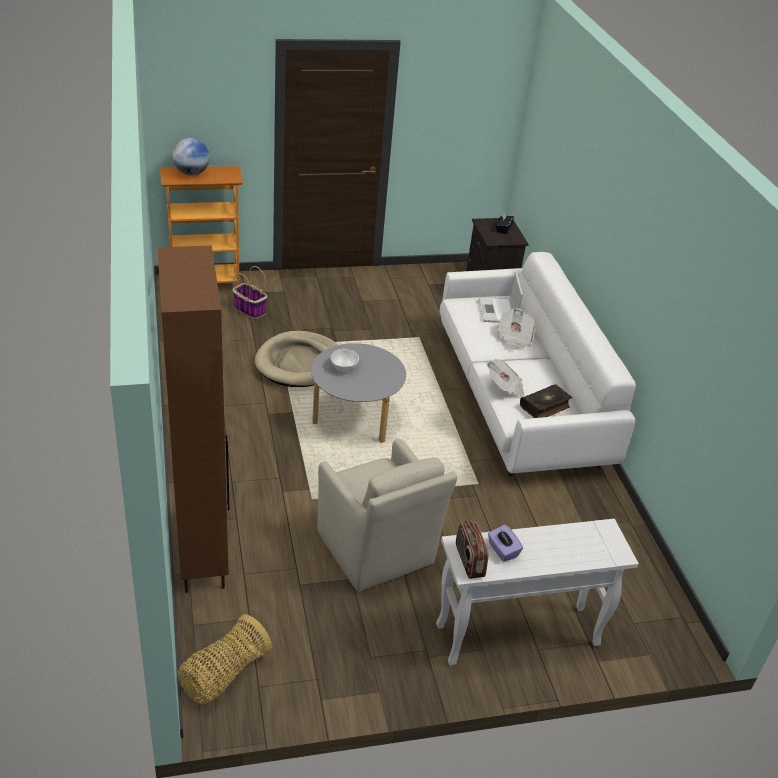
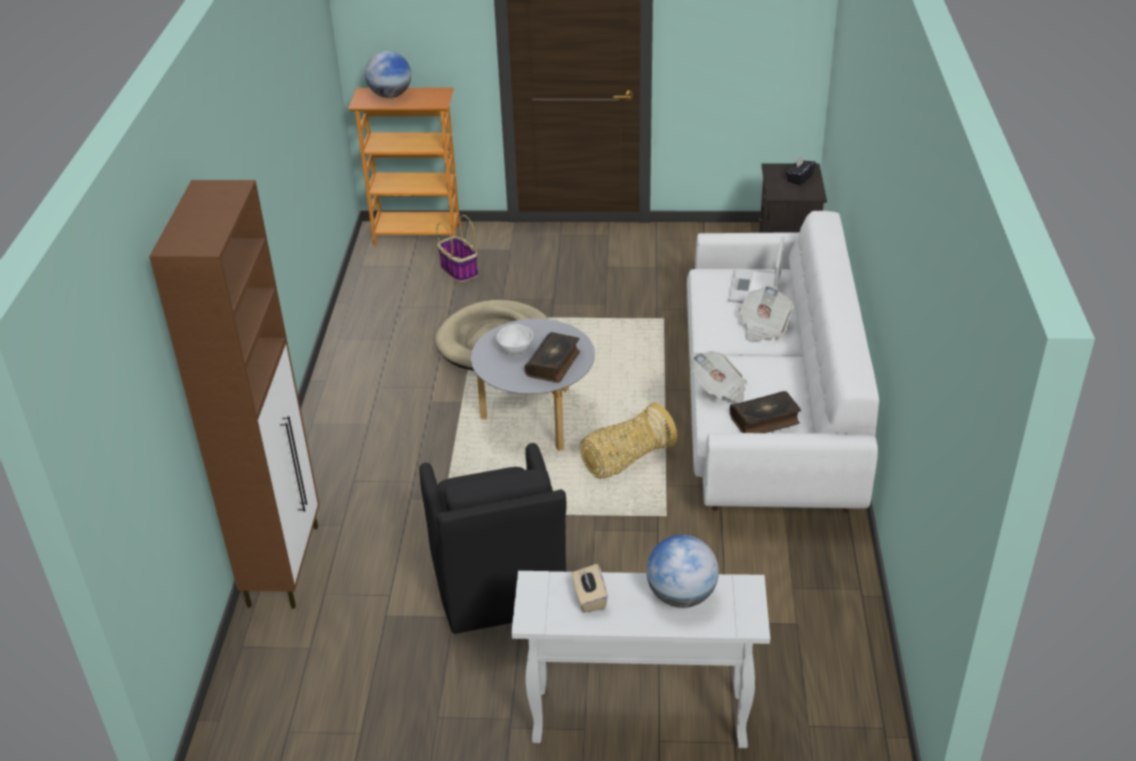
camera: 20 degrees right, 0 degrees up
basket [177,614,272,704] -> basket moved to [580,402,677,479]
beige armchair [318,439,457,592] -> black armchair [419,443,567,634]
radio [456,520,488,579] -> none
purple tissue box [488,524,523,562] -> beige tissue box [572,564,608,612]
none -> book [524,332,580,383]
none -> globe [646,535,719,608]

